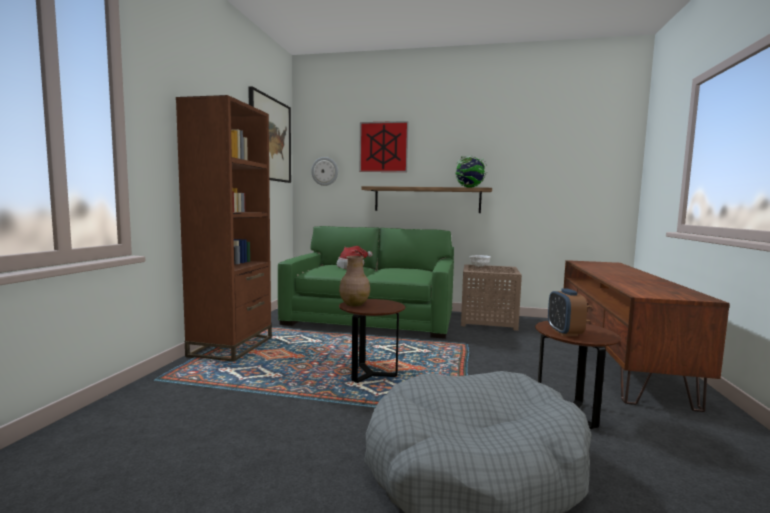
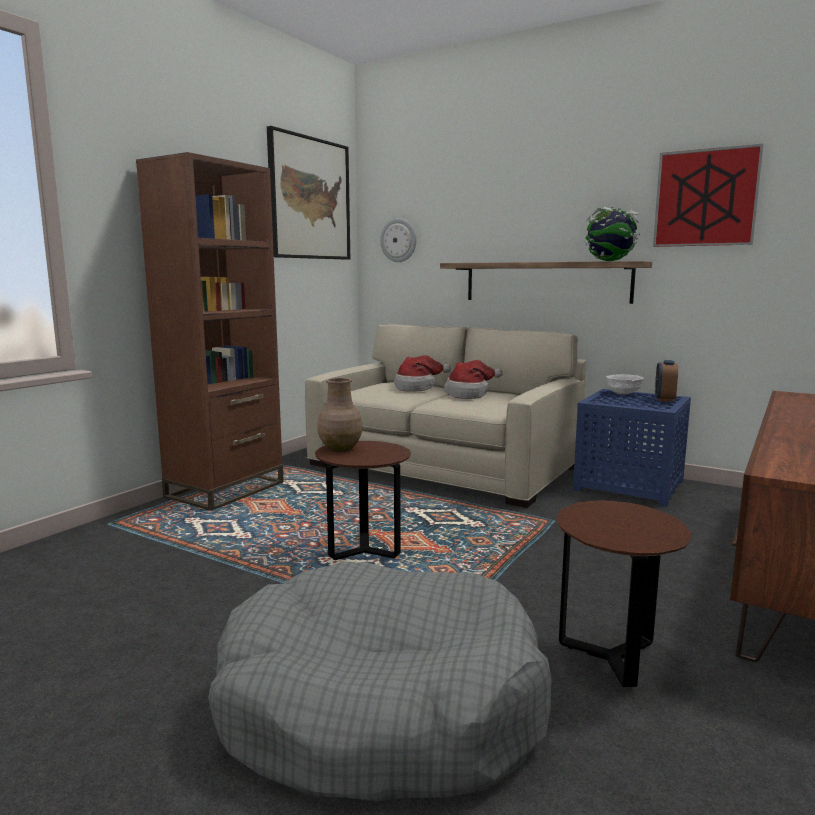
camera: 20 degrees right, 5 degrees up
green sofa [278,226,454,339] -> beige sofa [305,324,586,508]
picture [359,121,409,172] -> picture moved to [653,144,764,247]
brown side table [461,264,522,331] -> blue side table [573,389,691,506]
alarm clock [548,288,587,336] -> alarm clock moved to [655,360,678,402]
none -> hat [444,360,503,399]

